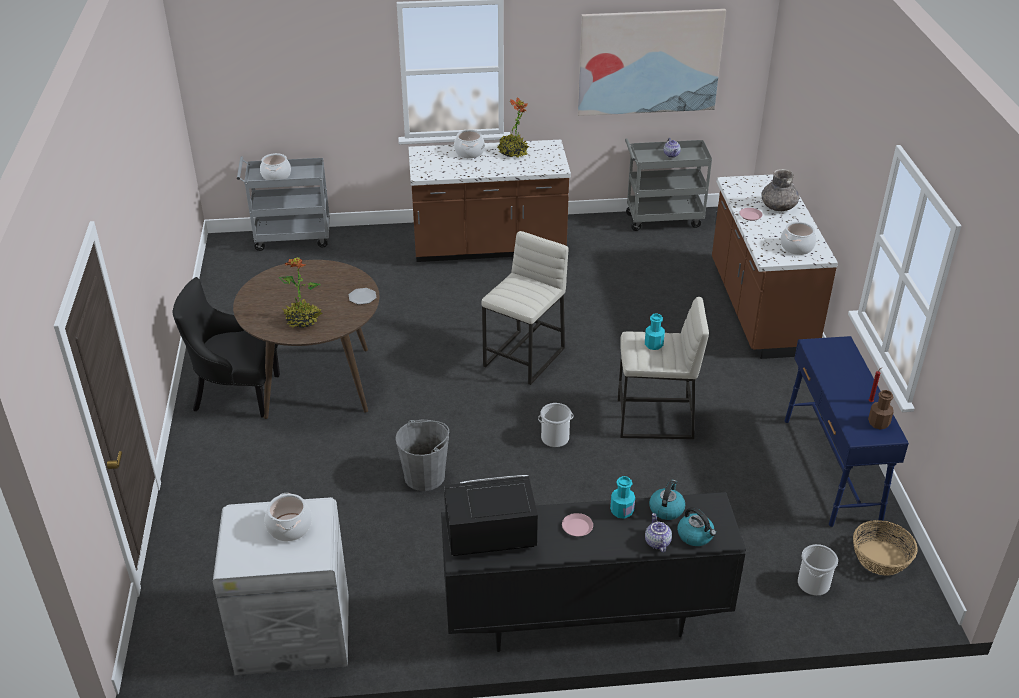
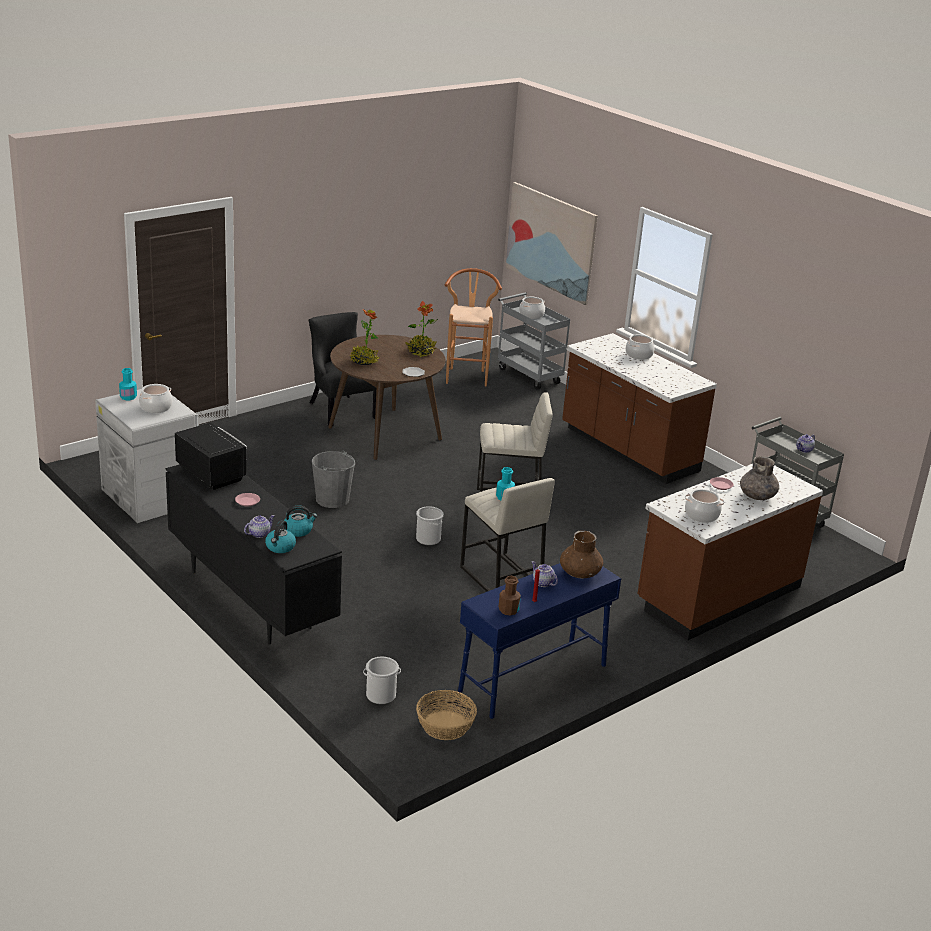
camera: 55 degrees right, 10 degrees down
potted plant [497,98,529,158] -> potted plant moved to [405,301,438,357]
picture [578,9,726,116] -> picture moved to [506,182,598,305]
turquoise bottle [610,476,635,519] -> turquoise bottle moved to [119,368,137,400]
none -> brown stool [445,268,502,387]
none -> teapot [532,561,558,587]
none -> brown vase [560,531,603,579]

